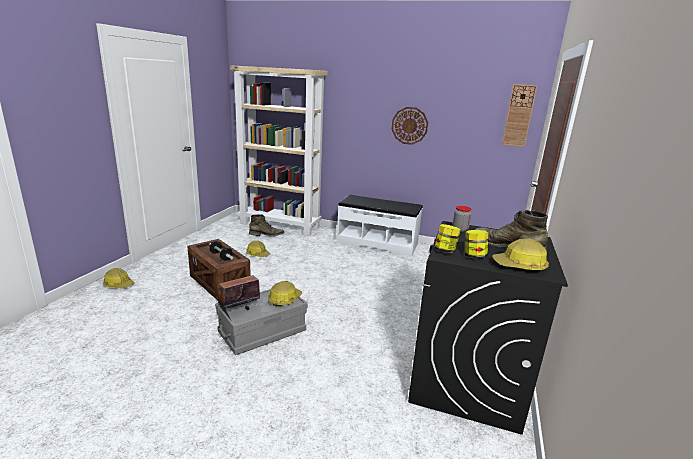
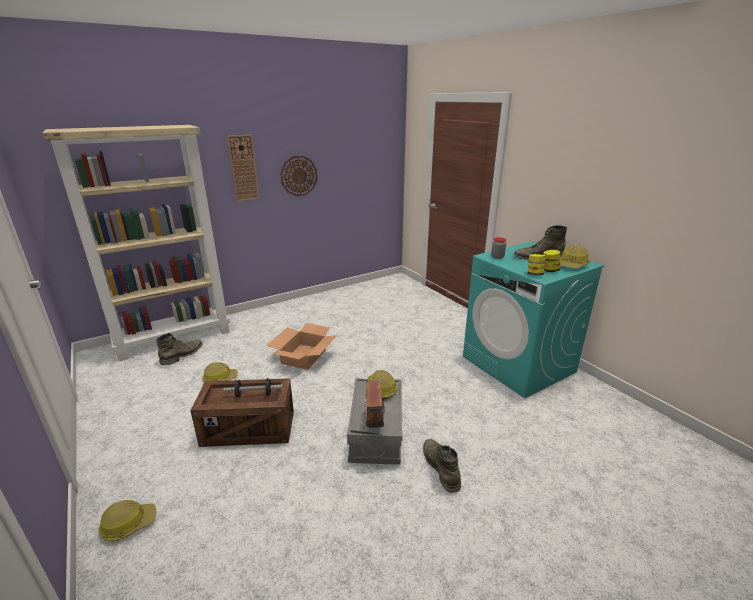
camera: 50 degrees left, 5 degrees up
white bench [337,195,423,256] -> none
black washing machine [408,221,568,435] -> turquoise washing machine [463,242,604,398]
wall clock [502,84,537,147] -> wall clock moved to [227,135,259,202]
none -> cardboard box [266,323,337,370]
none -> green boot [423,439,461,493]

